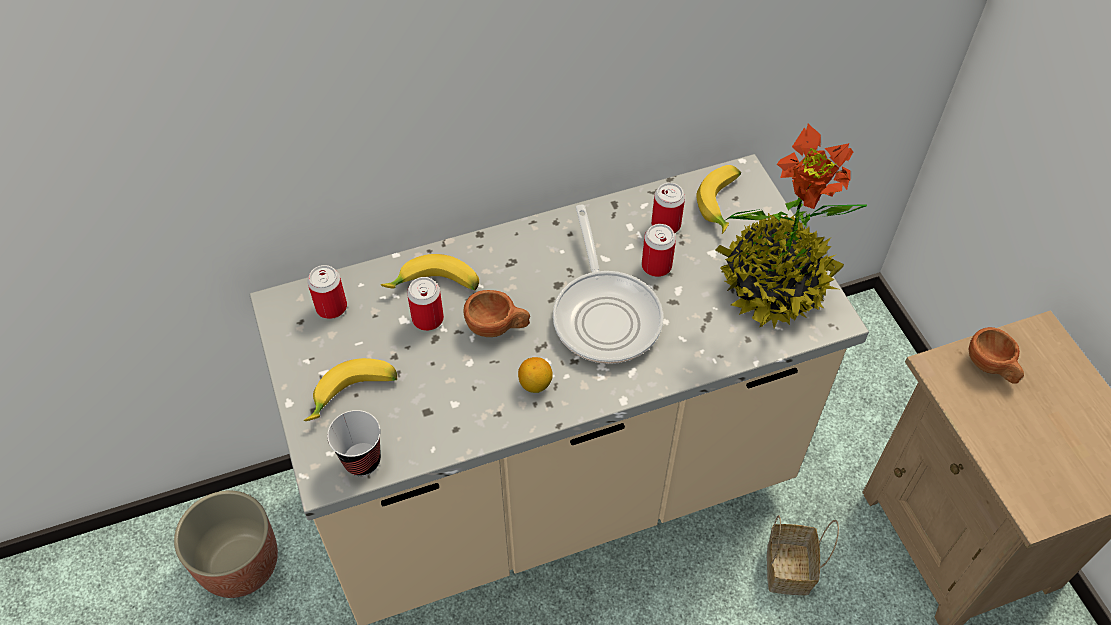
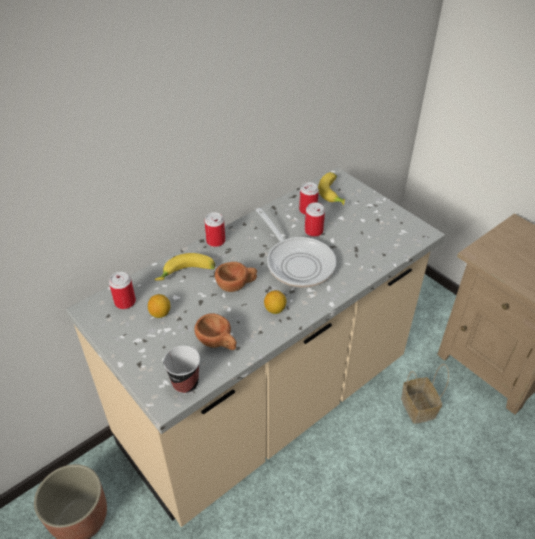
camera: 20 degrees left, 10 degrees down
banana [304,358,397,421] -> none
can [407,277,444,331] -> can moved to [204,212,225,247]
potted plant [715,124,867,328] -> none
brown cup [969,327,1024,384] -> brown cup moved to [194,313,236,350]
none -> lemon [148,294,171,318]

